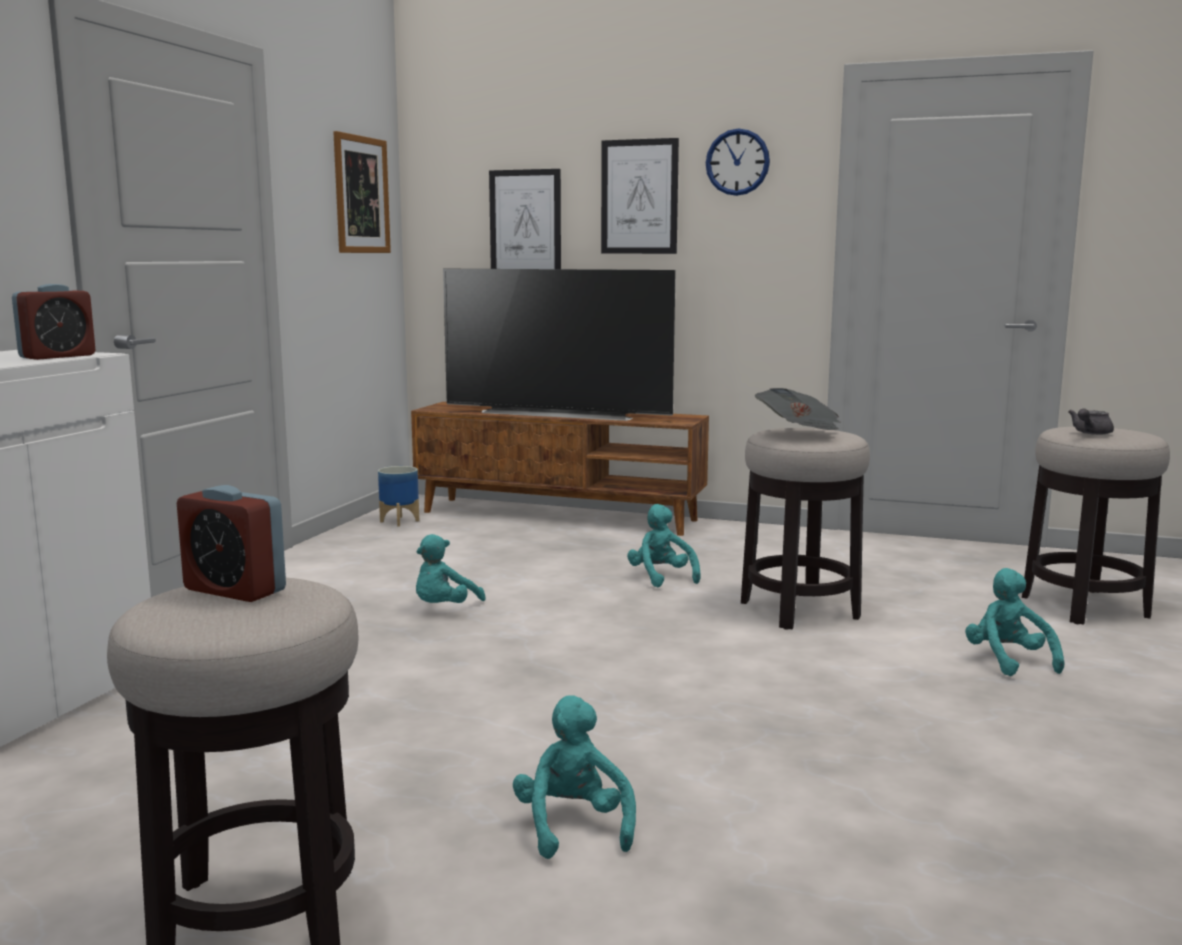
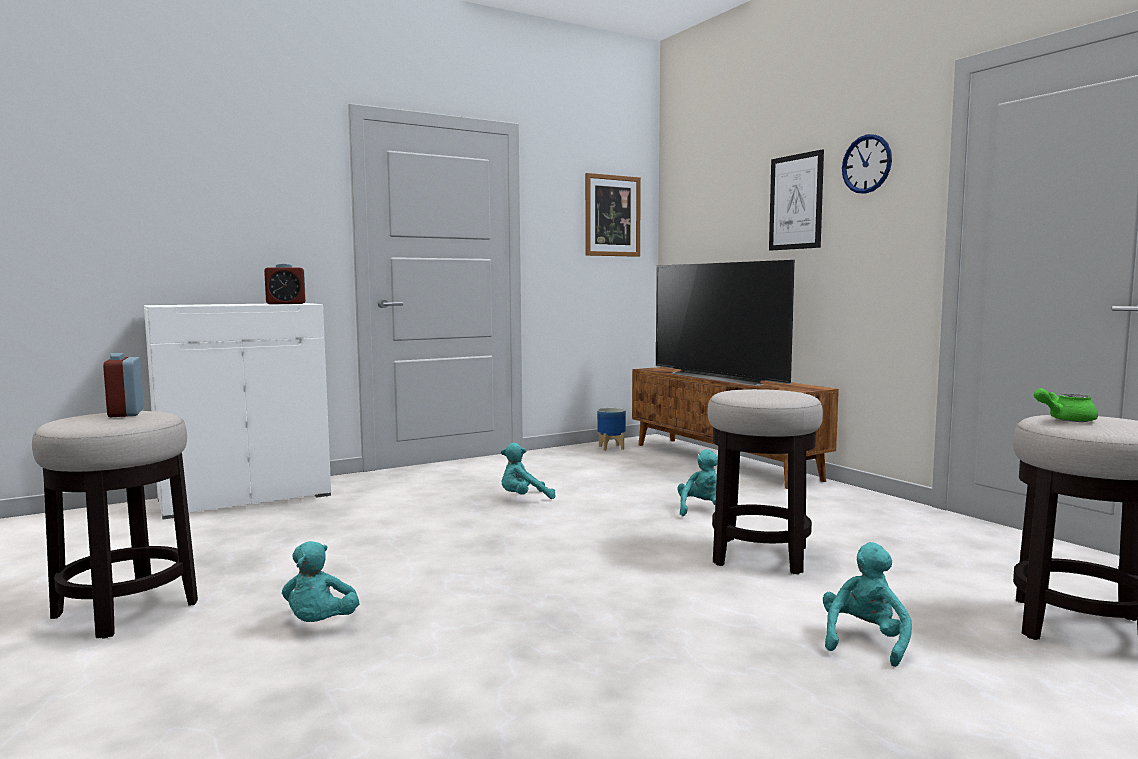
camera: 40 degrees right, 5 degrees down
picture [489,169,561,269] -> none
turquoise plush toy [513,695,636,859] -> turquoise plush toy turned 150 degrees clockwise [282,541,360,622]
newspaper [755,388,841,430] -> none
grey teapot [1069,408,1114,435] -> green teapot [1034,388,1098,422]

